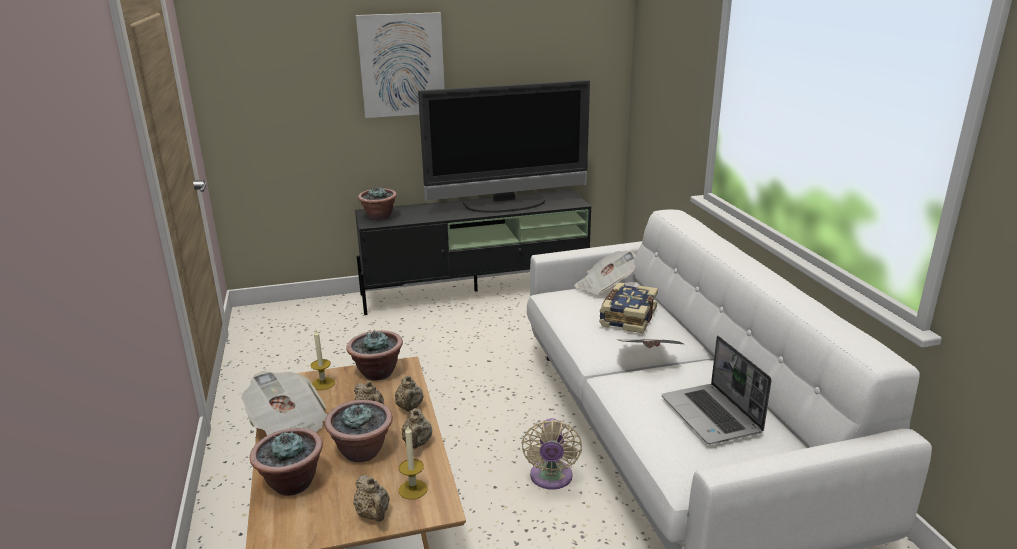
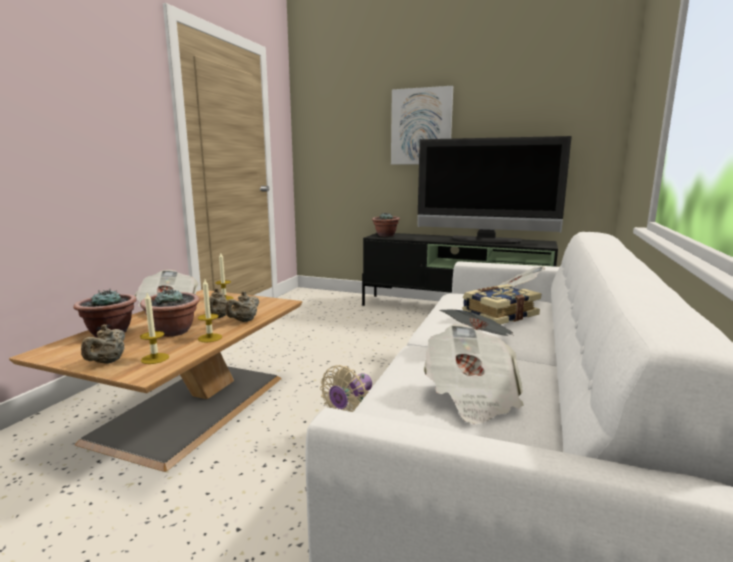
camera: 35 degrees right, 10 degrees down
potted plant [346,330,403,381] -> none
beige teapot [402,408,432,449] -> candle [198,279,222,342]
laptop [662,336,772,444] -> newspaper [423,324,523,424]

